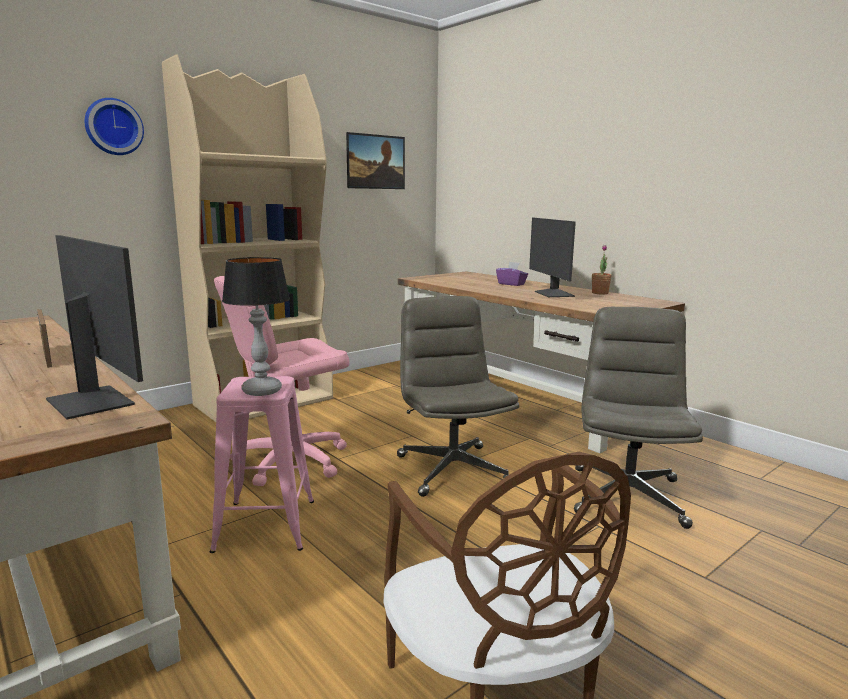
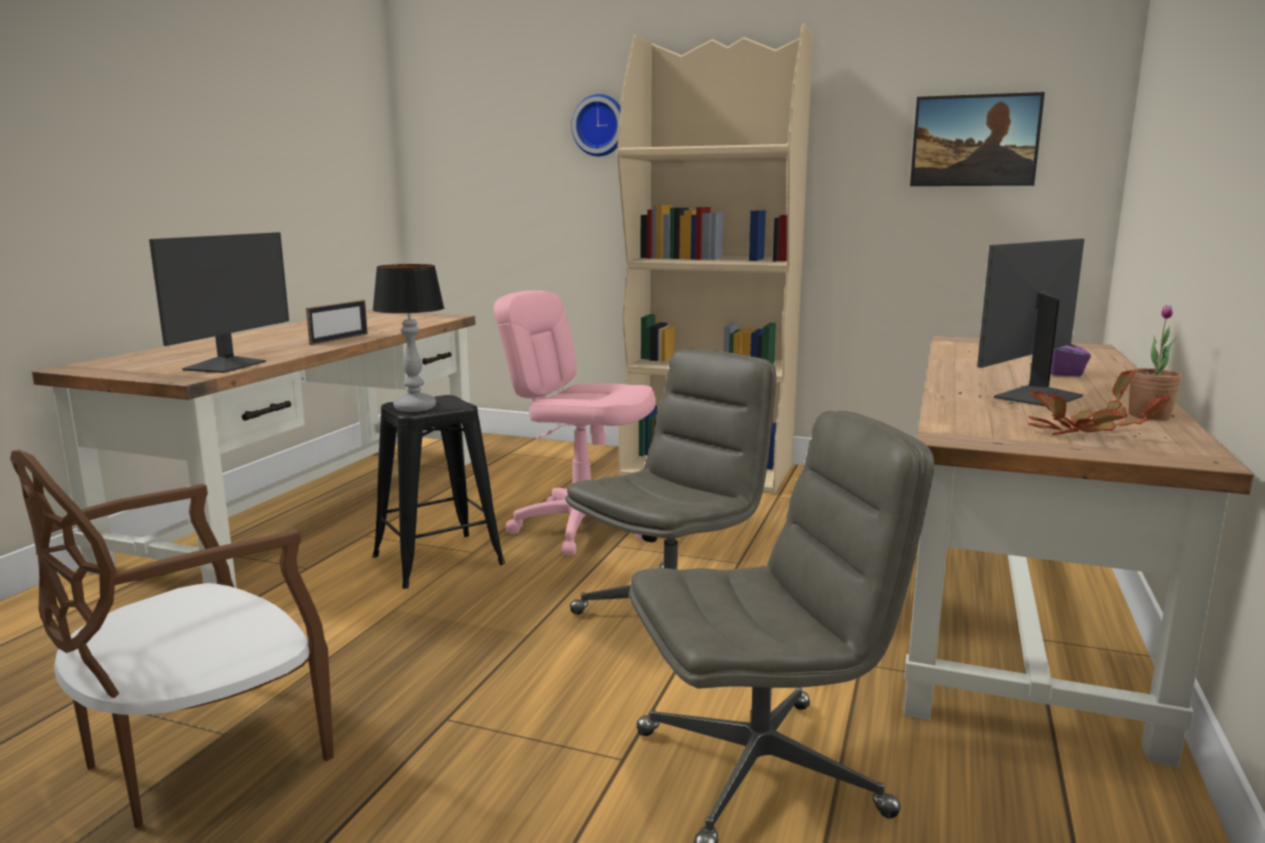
camera: 60 degrees right, 0 degrees up
pink stool [210,376,314,553] -> black stool [373,395,505,589]
none -> potted plant [1028,369,1170,435]

